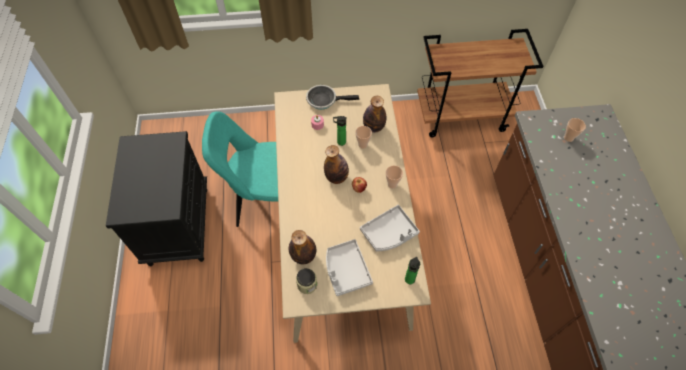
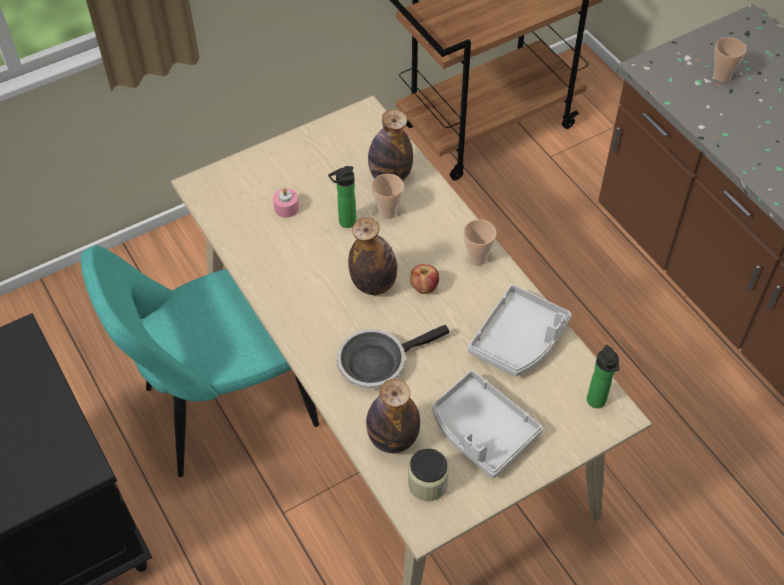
camera: 25 degrees left, 5 degrees down
frying pan [306,85,359,110] -> frying pan moved to [337,325,449,388]

